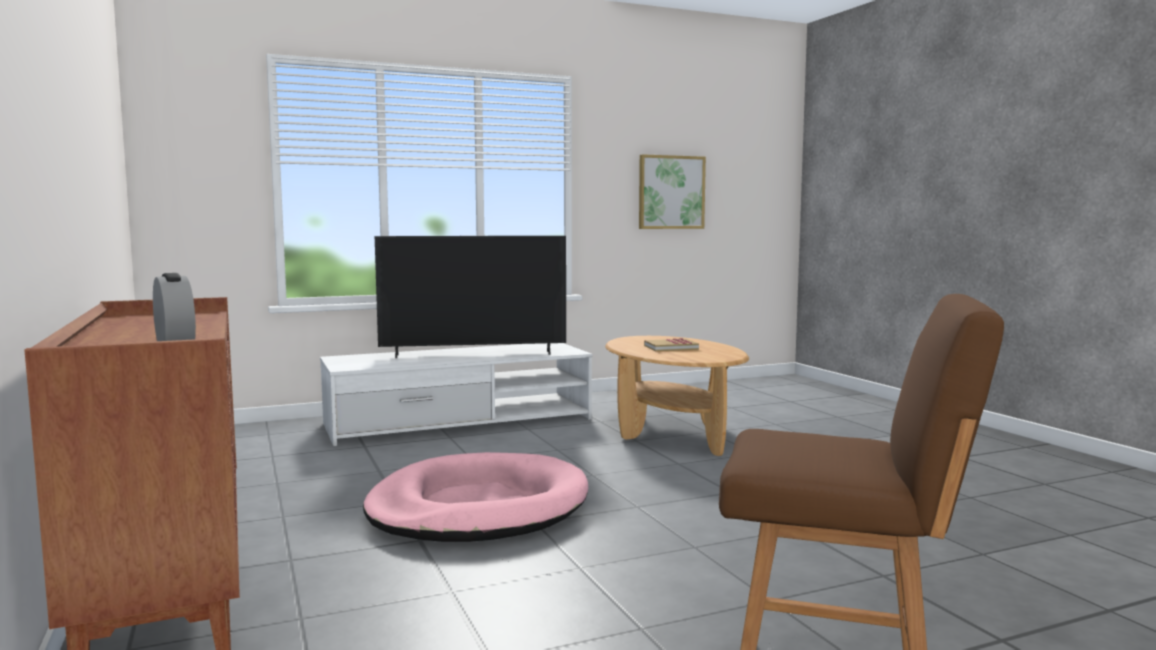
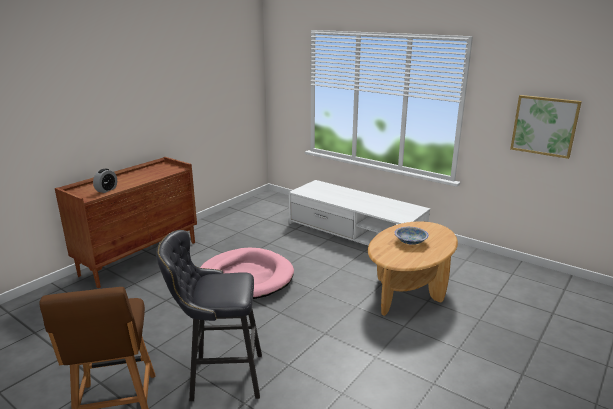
camera: 60 degrees right, 15 degrees up
television [375,236,566,358] -> none
book [644,338,699,351] -> bowl [394,227,429,245]
none -> black stool [156,230,262,401]

